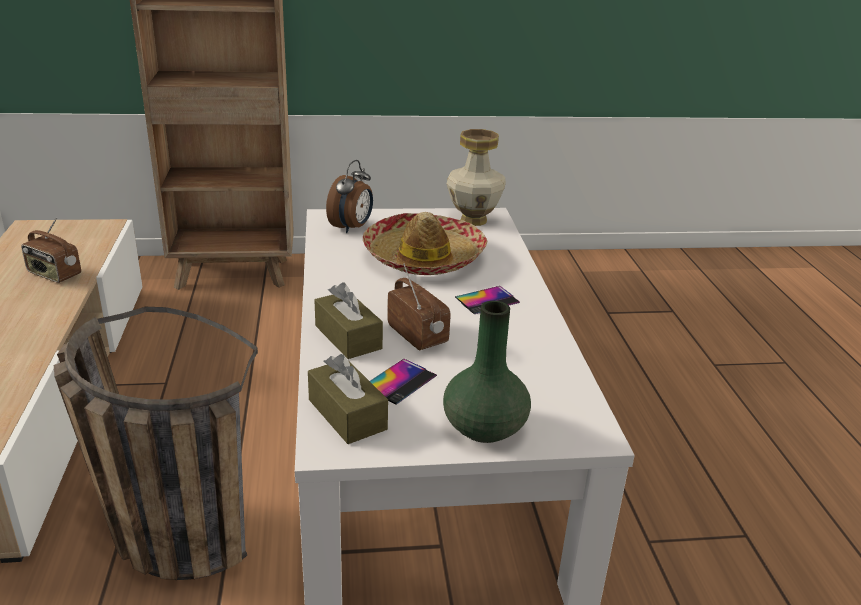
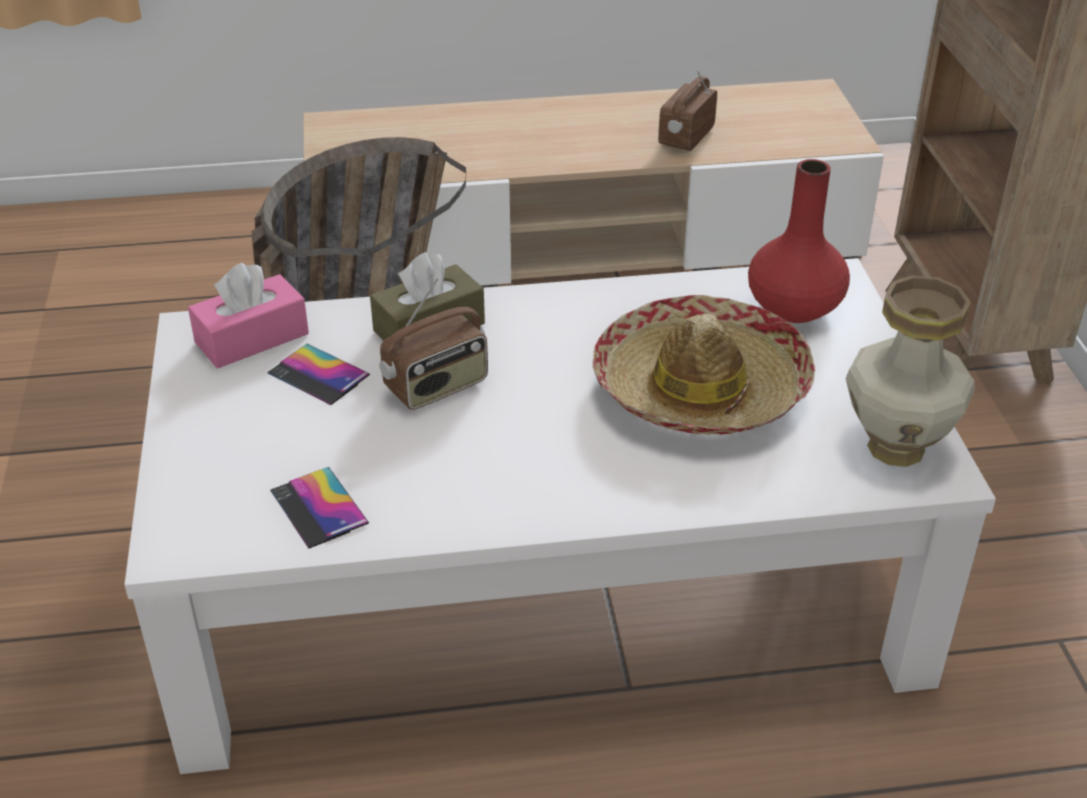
camera: 90 degrees right, 10 degrees up
brown tissue box [308,354,388,444] -> pink tissue box [188,263,309,368]
alarm clock [326,160,373,233] -> red vase [748,159,850,323]
green vase [443,301,531,443] -> none
phone [455,286,520,314] -> phone moved to [270,467,369,549]

